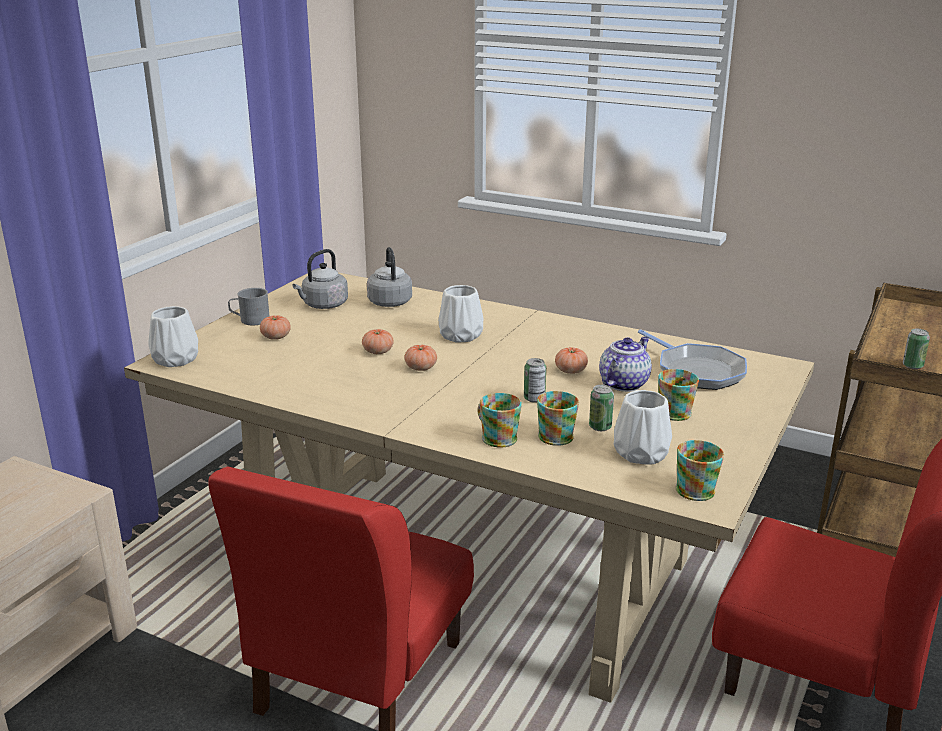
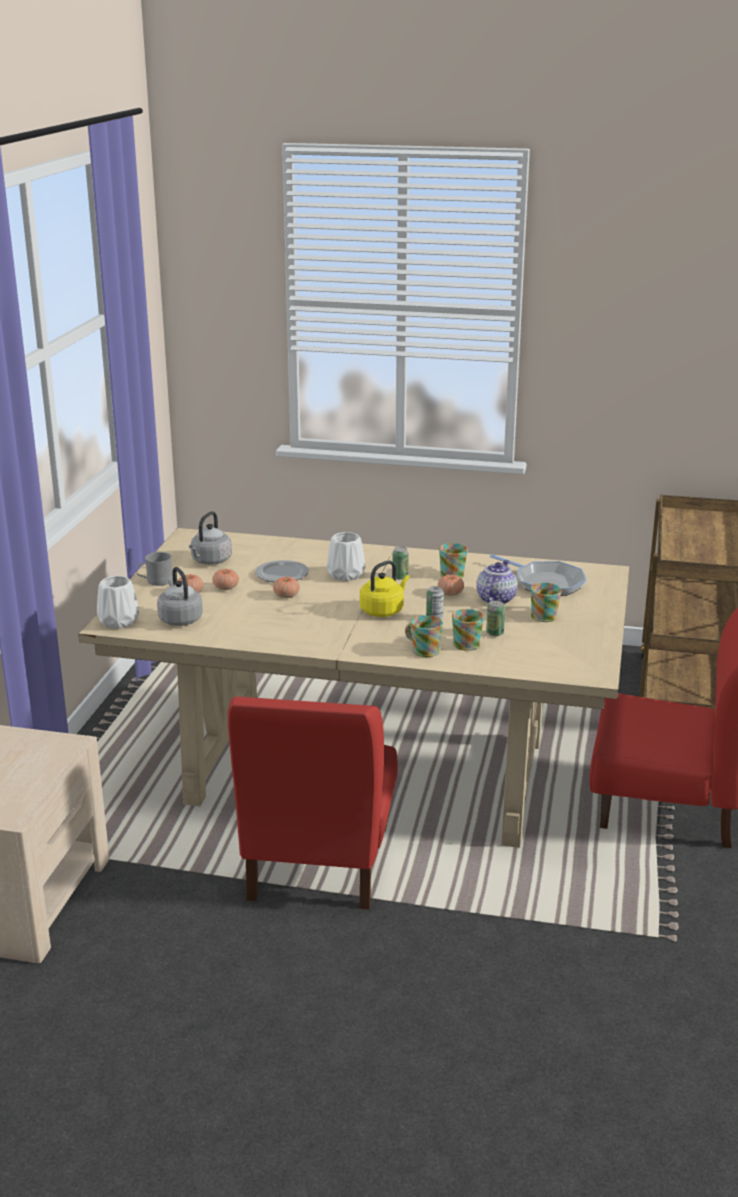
camera: 15 degrees left, 0 degrees up
grey kettle [367,247,412,307] -> grey kettle moved to [157,567,203,626]
tomato [404,345,437,371] -> tomato moved to [212,569,239,590]
white vase [614,390,672,465] -> none
mug [676,440,724,501] -> mug moved to [439,543,468,578]
can [903,329,930,369] -> can moved to [392,547,409,580]
none -> plate [255,560,309,582]
none -> yellow kettle [360,560,410,617]

